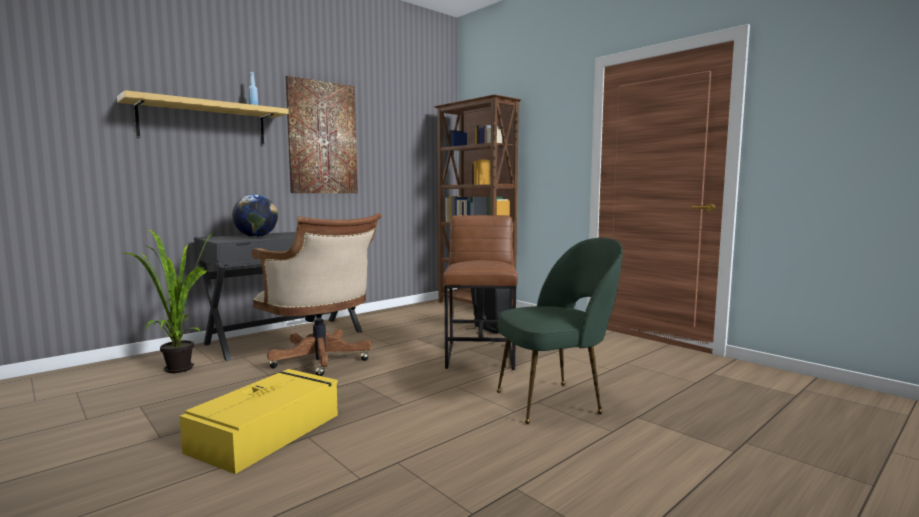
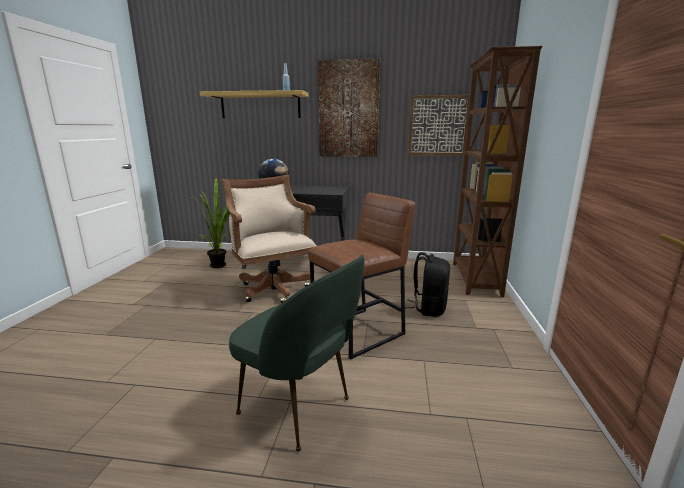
camera: 50 degrees right, 10 degrees up
yellow storage box [179,369,338,474] -> none
office chair [252,213,382,376] -> office chair turned 150 degrees clockwise [221,175,317,303]
none -> picture [408,93,470,156]

